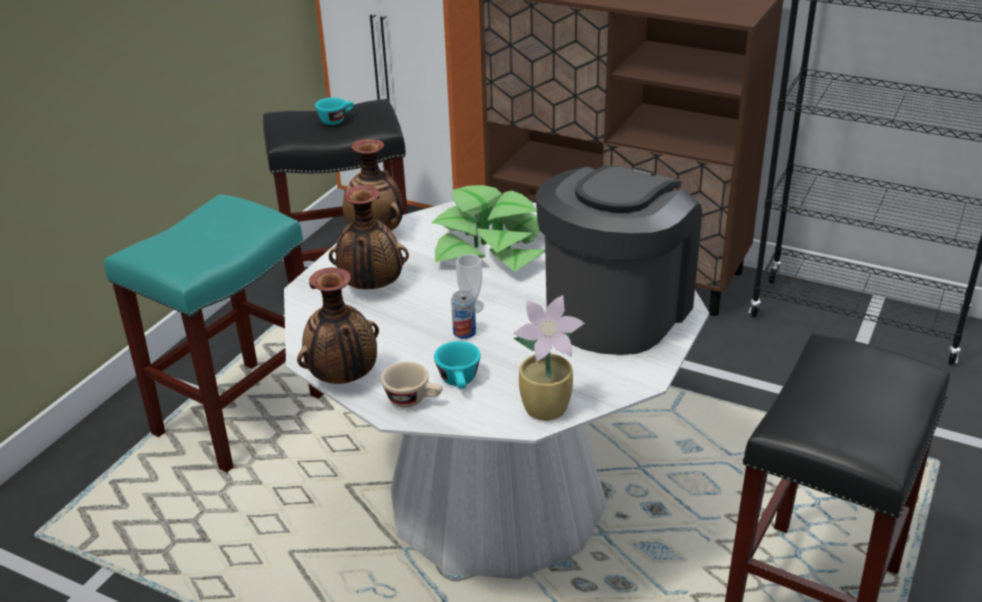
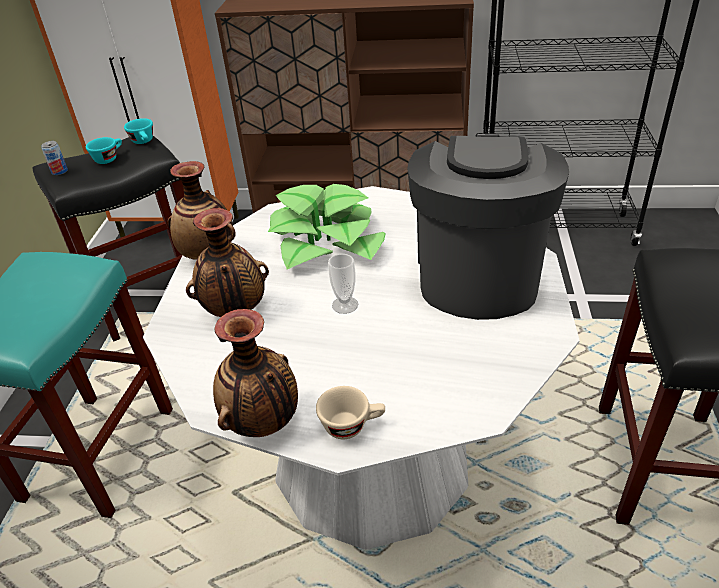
camera: 20 degrees left, 5 degrees up
turquoise cup [434,341,481,389] -> turquoise cup moved to [124,118,153,144]
can [451,290,476,339] -> can moved to [41,141,68,175]
potted plant [513,295,585,421] -> none

